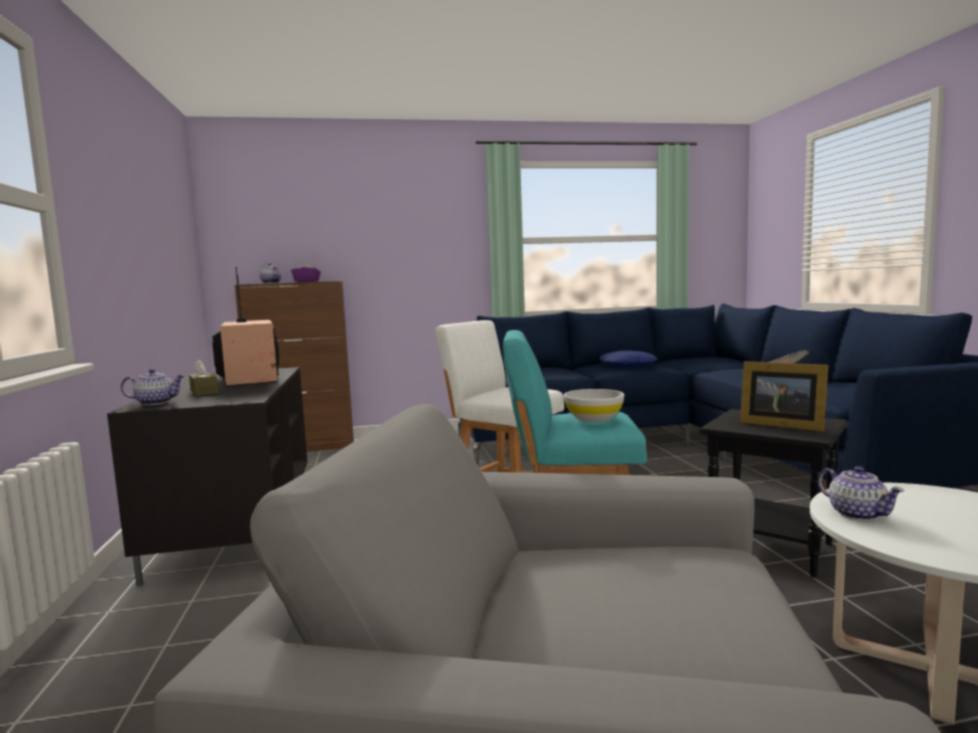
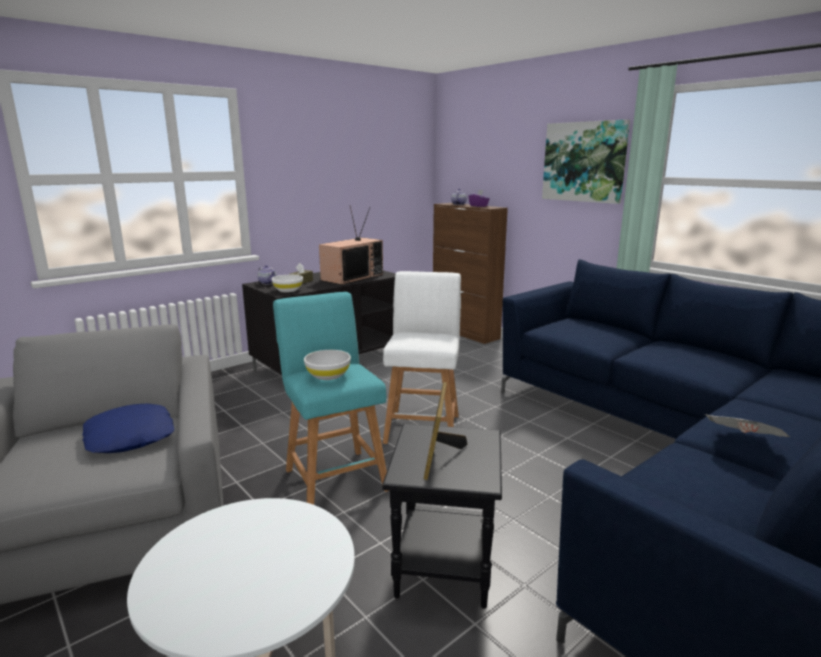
camera: 60 degrees right, 10 degrees up
blue pillow [599,350,658,367] -> blue pillow moved to [82,404,174,453]
teapot [818,466,904,521] -> none
none -> white bowl [271,275,303,292]
none -> picture [542,119,630,204]

